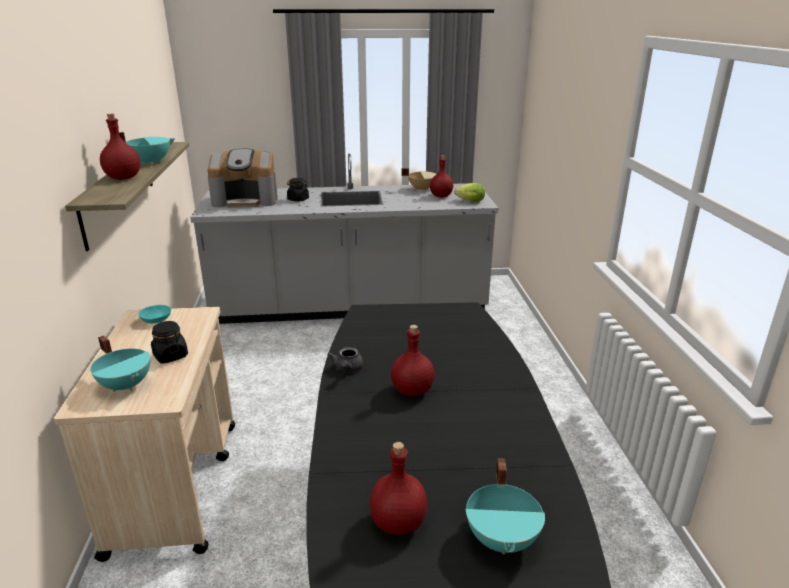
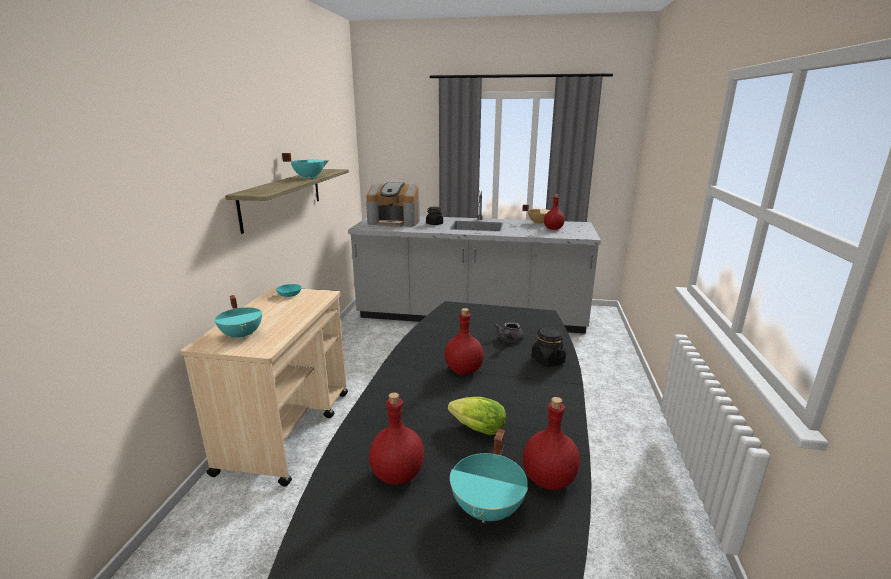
camera: 15 degrees right, 5 degrees down
red bottle [100,114,140,180] -> red bottle moved to [523,397,580,490]
black jar [151,321,188,364] -> black jar moved to [532,327,566,367]
grey teapot [327,347,364,373] -> grey teapot moved to [494,322,524,342]
lettuce [454,183,485,202] -> lettuce moved to [448,397,506,435]

